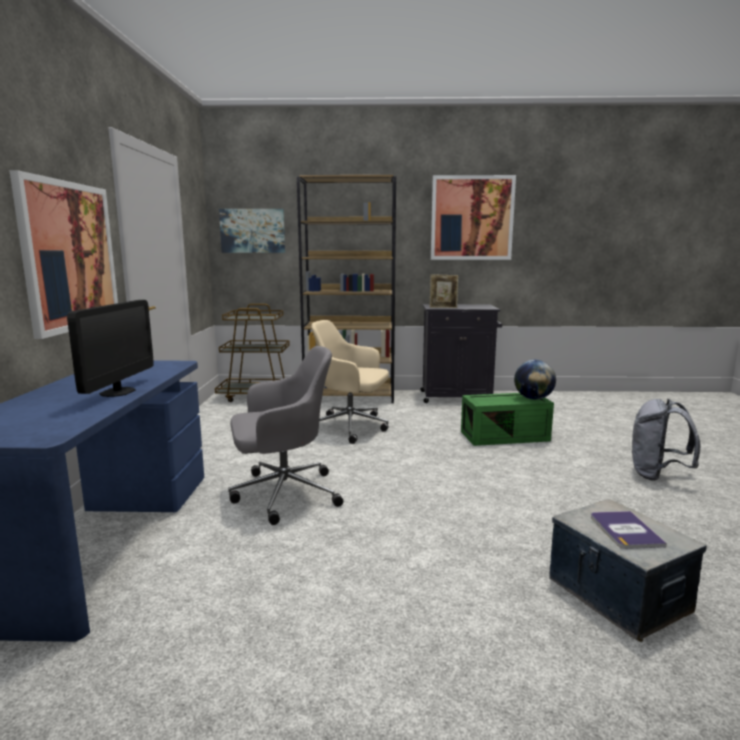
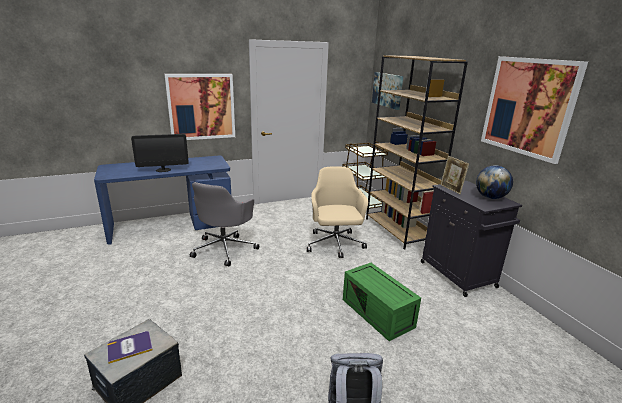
camera: 65 degrees right, 10 degrees up
grey office chair [228,346,343,525] -> grey office chair turned 60 degrees clockwise [190,182,259,266]
globe [514,360,556,400] -> globe moved to [476,165,513,199]

